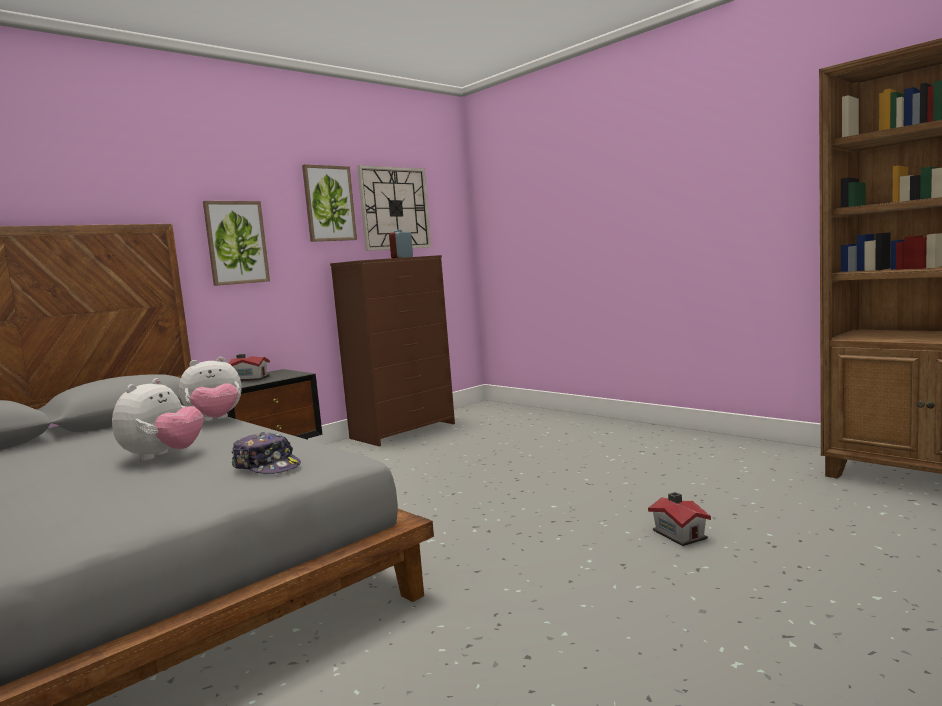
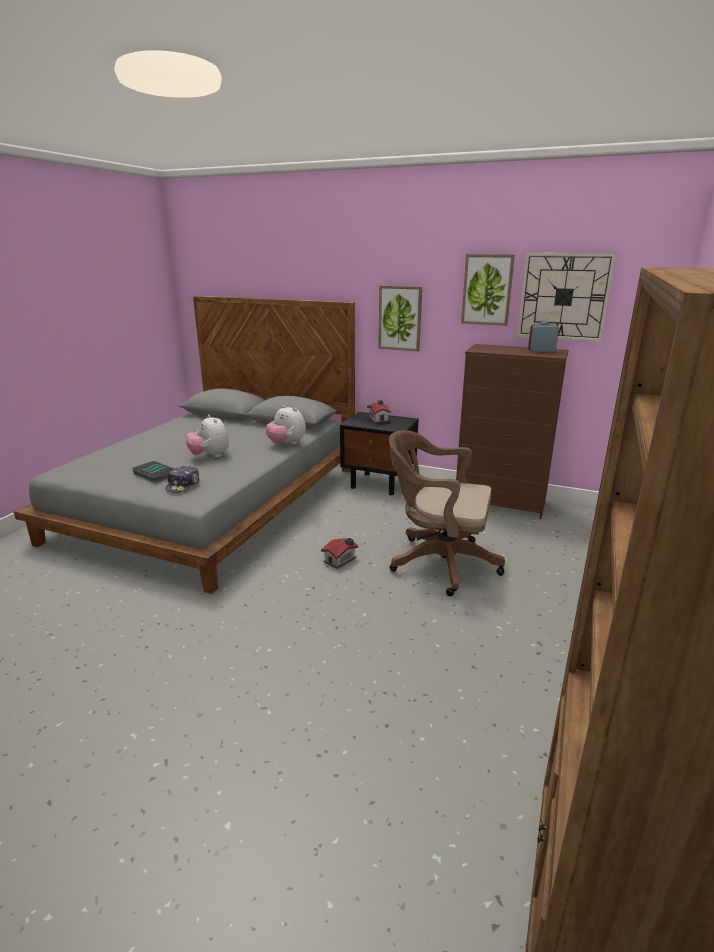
camera: 65 degrees right, 15 degrees up
plush toy [112,378,204,461] -> plush toy turned 60 degrees clockwise [186,415,229,457]
toy house [648,492,711,546] -> toy house moved to [321,538,358,569]
none -> book [133,461,175,483]
none -> brown office chair [389,430,505,596]

